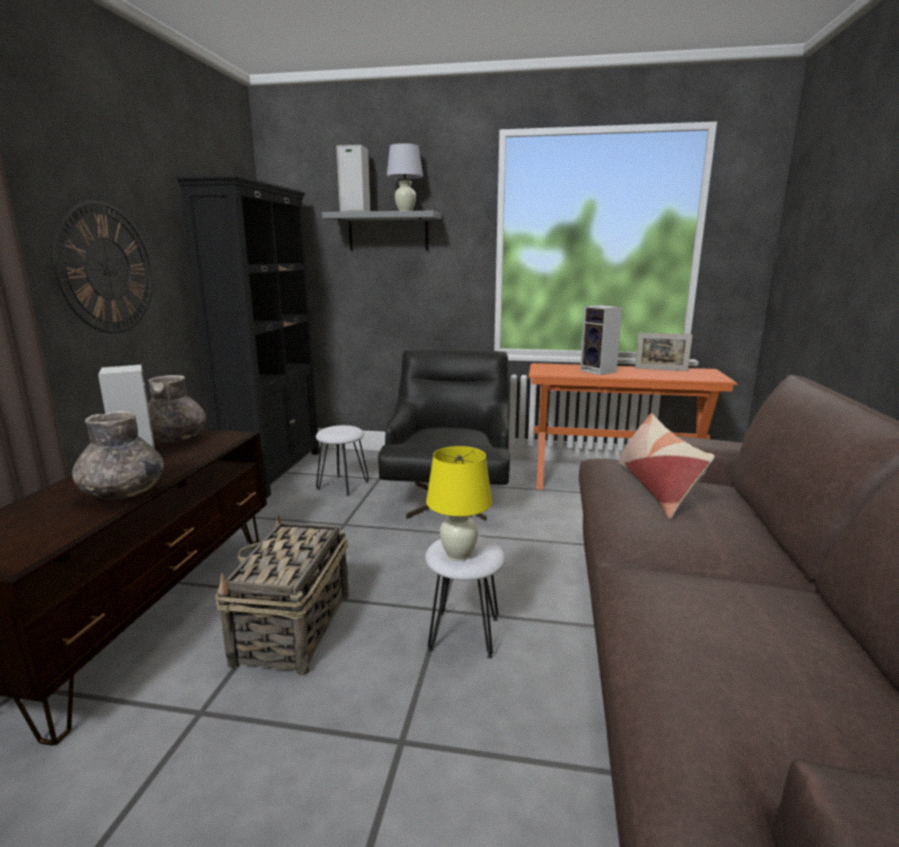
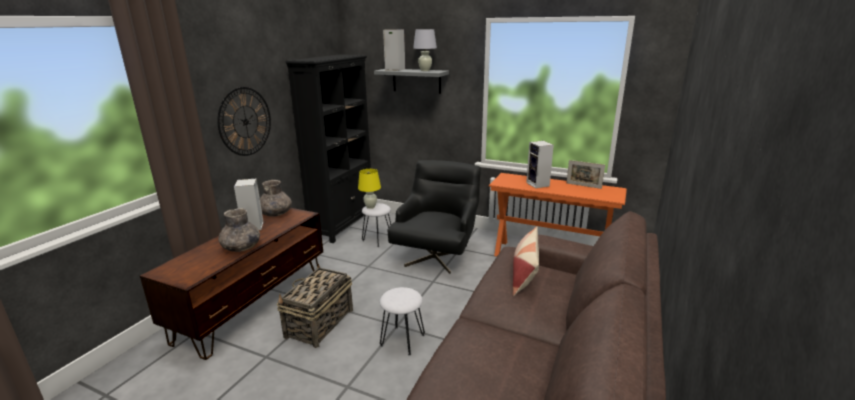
camera: 15 degrees right, 5 degrees up
yellow table lamp [426,446,492,561] -> yellow table lamp moved to [358,169,381,209]

